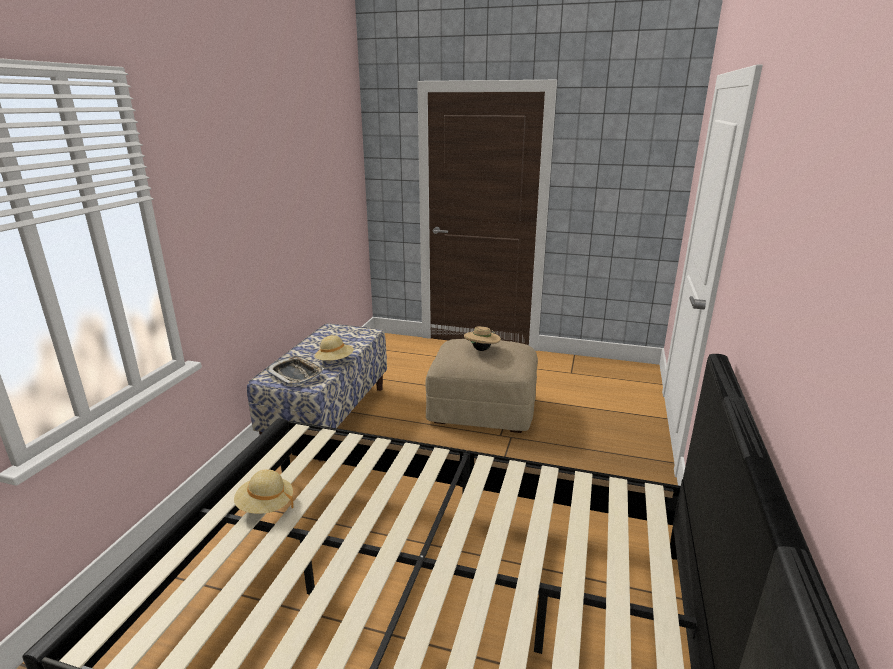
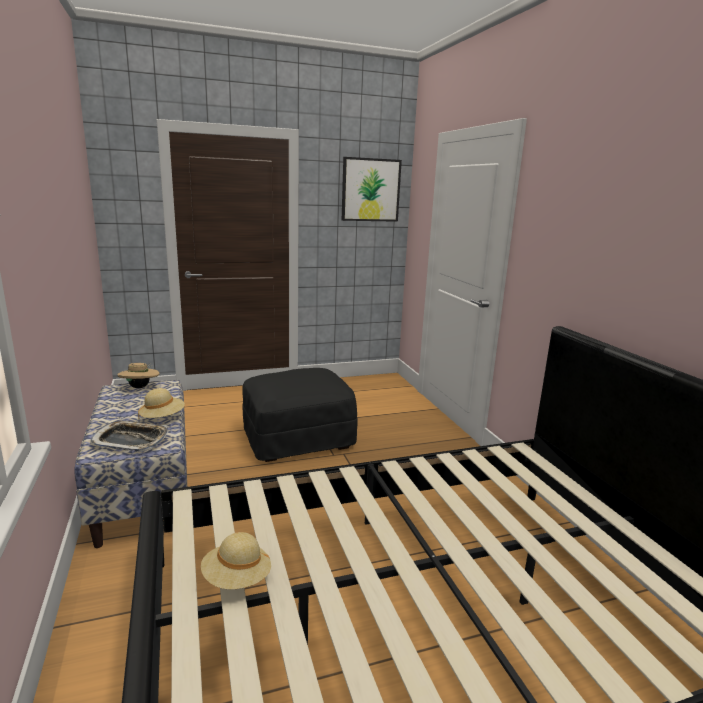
camera: 35 degrees left, 5 degrees down
beige ottoman [426,339,538,433] -> black ottoman [242,368,358,462]
beige hat [464,326,501,351] -> beige hat moved to [117,363,160,388]
none -> picture [342,157,402,222]

